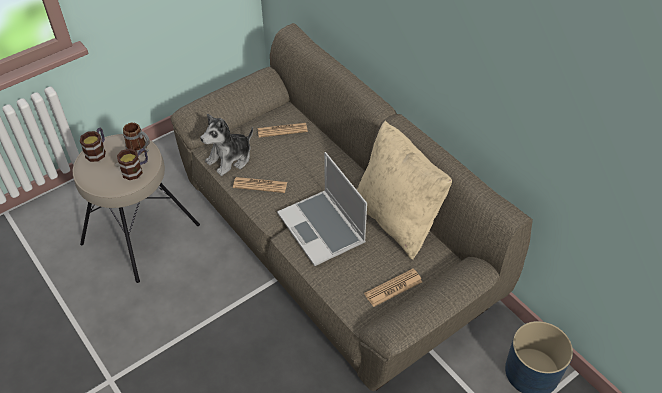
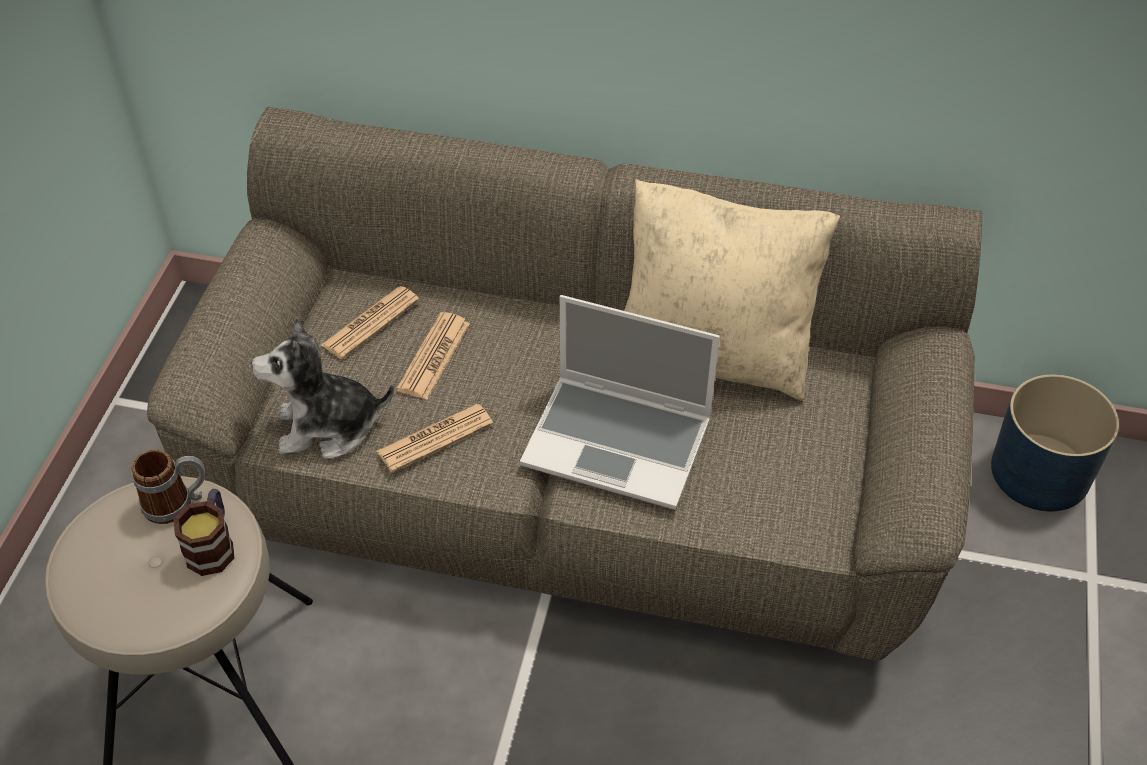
camera: 40 degrees left, 0 degrees up
mug [80,128,106,162] -> none
plush toy [200,114,253,176] -> plush toy turned 75 degrees clockwise [251,317,394,459]
newspaper [364,269,422,307] -> newspaper moved to [396,312,470,400]

